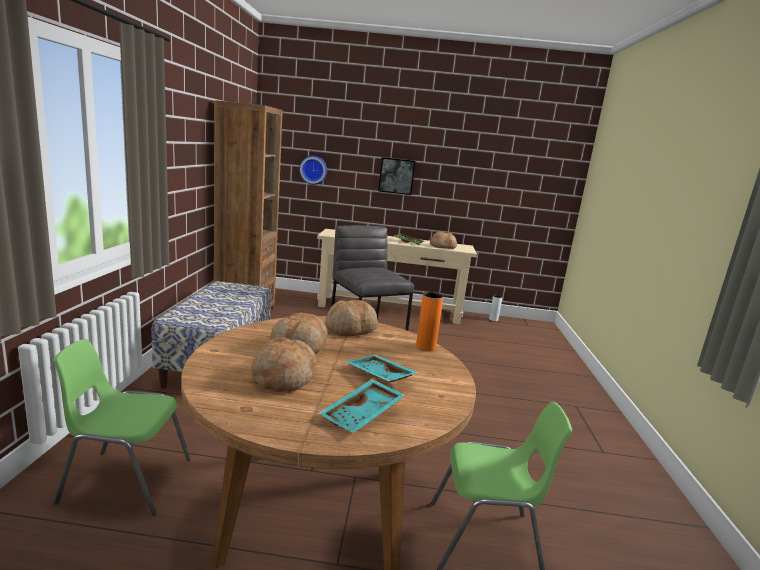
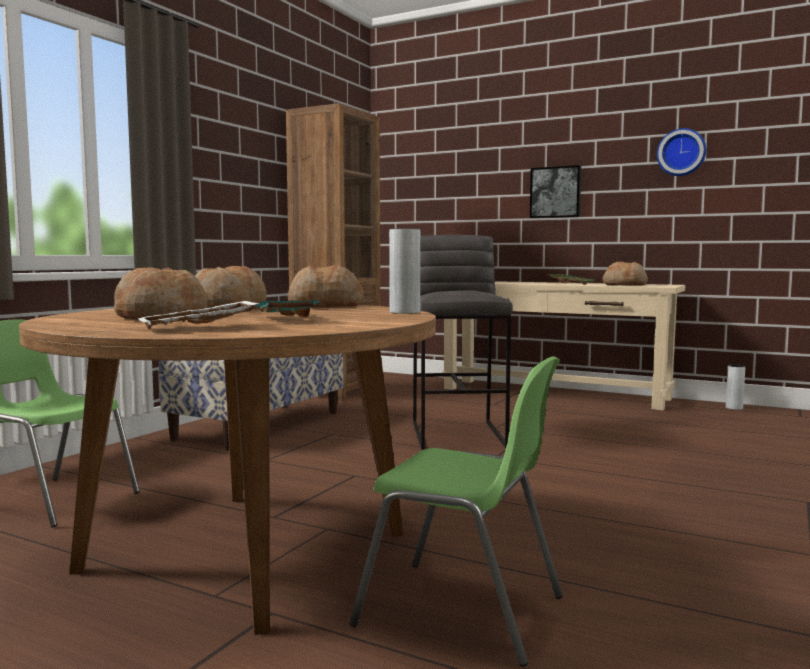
camera: 25 degrees right, 10 degrees down
wall clock [299,156,327,185] -> wall clock moved to [657,128,706,176]
turquoise tray [319,379,405,433] -> white tray [137,301,260,329]
orange vase [416,292,443,351] -> grey vase [389,228,420,314]

